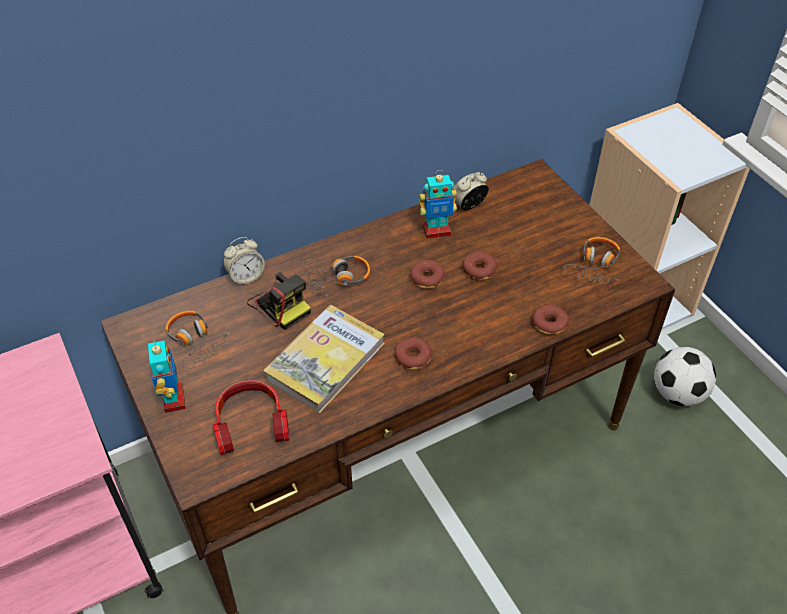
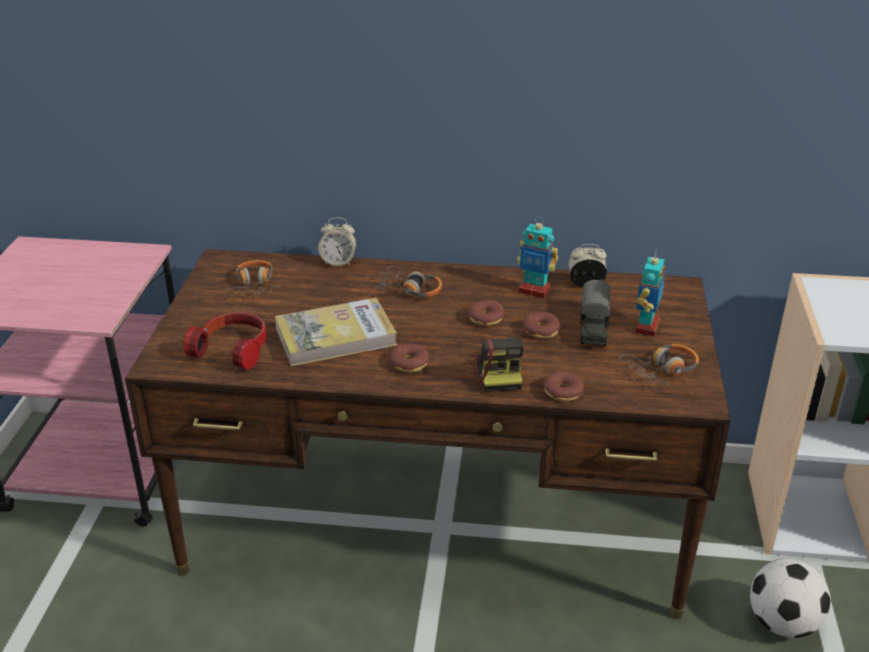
camera: 35 degrees right, 15 degrees down
toy robot [148,340,186,413] -> toy robot moved to [635,250,665,337]
camera [247,272,311,330] -> camera moved to [468,337,524,392]
none -> toy truck [580,280,611,346]

